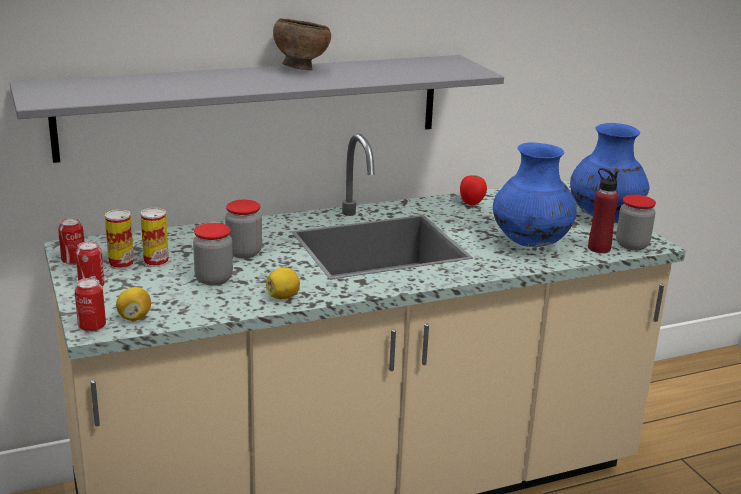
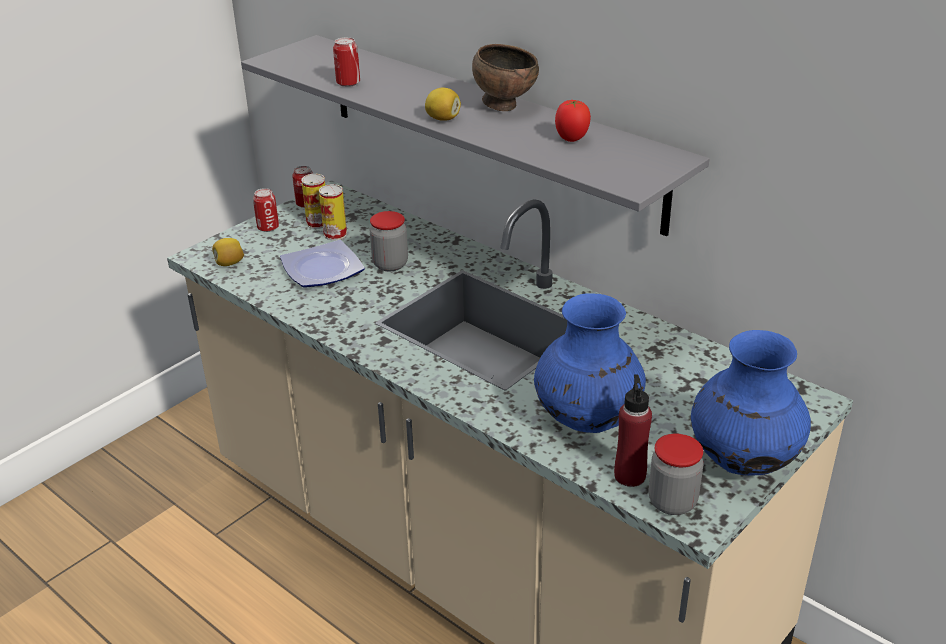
camera: 65 degrees right, 10 degrees up
can [75,278,106,332] -> can moved to [333,37,360,87]
jar [193,223,233,286] -> plate [280,240,365,288]
lemon [266,267,300,299] -> lemon moved to [425,88,461,121]
tomato [460,175,487,205] -> tomato moved to [555,100,591,142]

